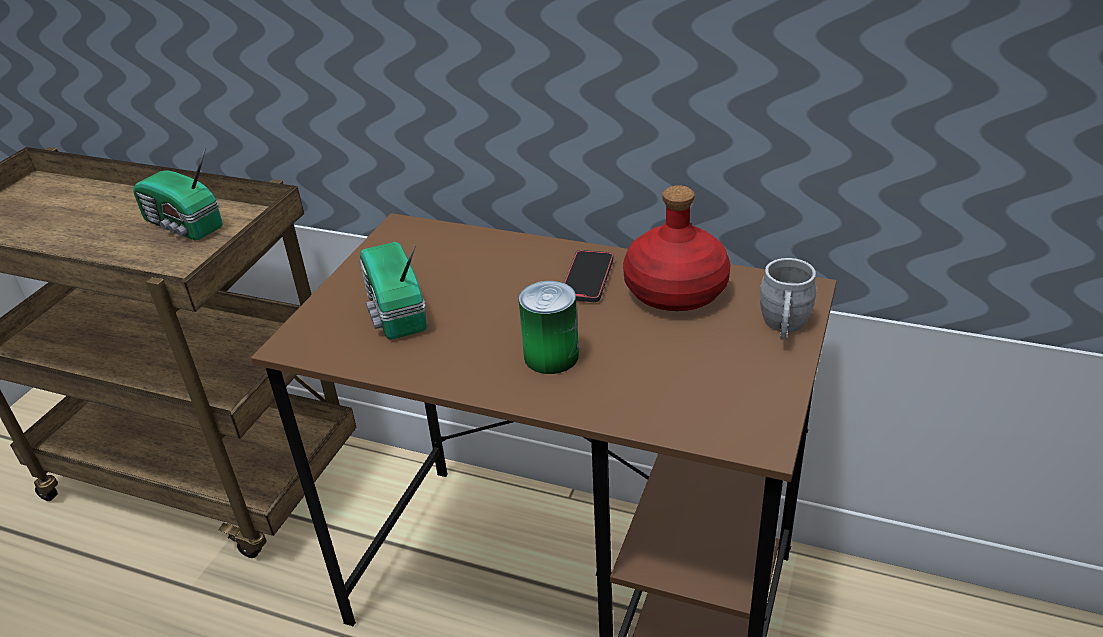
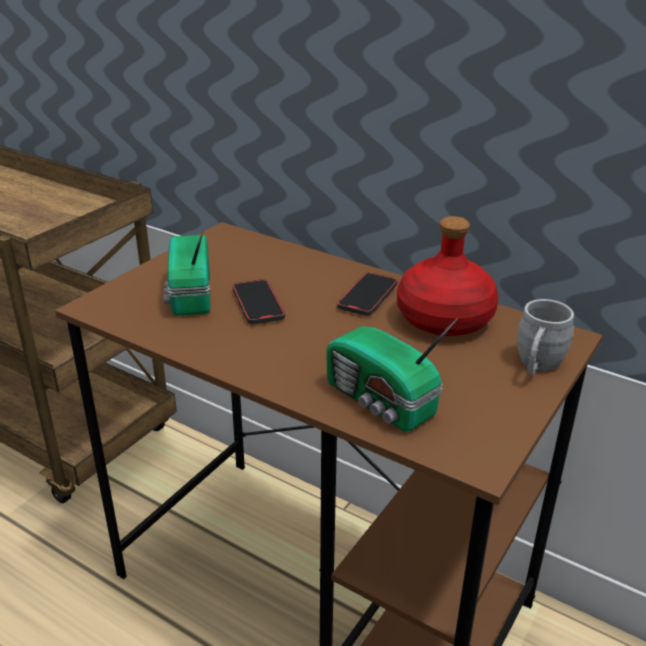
camera: 10 degrees right, 5 degrees down
radio [133,148,222,240] -> radio moved to [326,318,458,432]
can [519,281,579,374] -> none
none -> phone [233,279,285,324]

